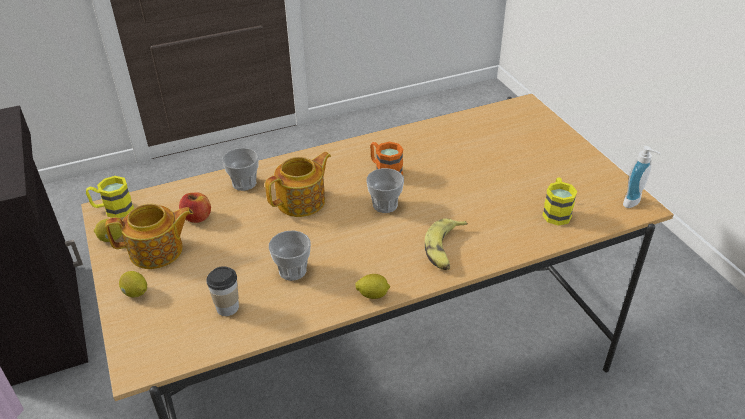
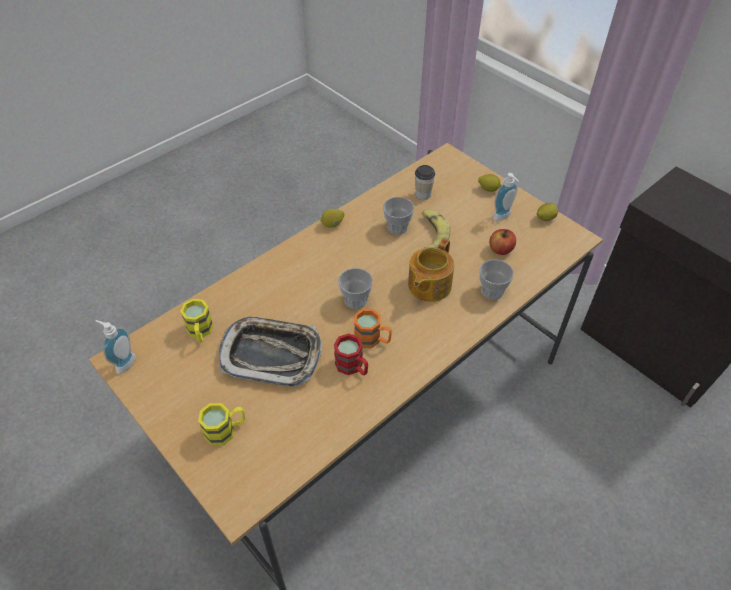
camera: 160 degrees right, 10 degrees up
yellow mug [86,176,134,218] -> yellow mug moved to [198,403,245,446]
teapot [106,204,193,269] -> soap dispenser [493,173,519,221]
banana [425,218,468,270] -> banana moved to [422,210,450,248]
none -> tray [219,317,322,386]
none -> red mug [334,334,368,375]

